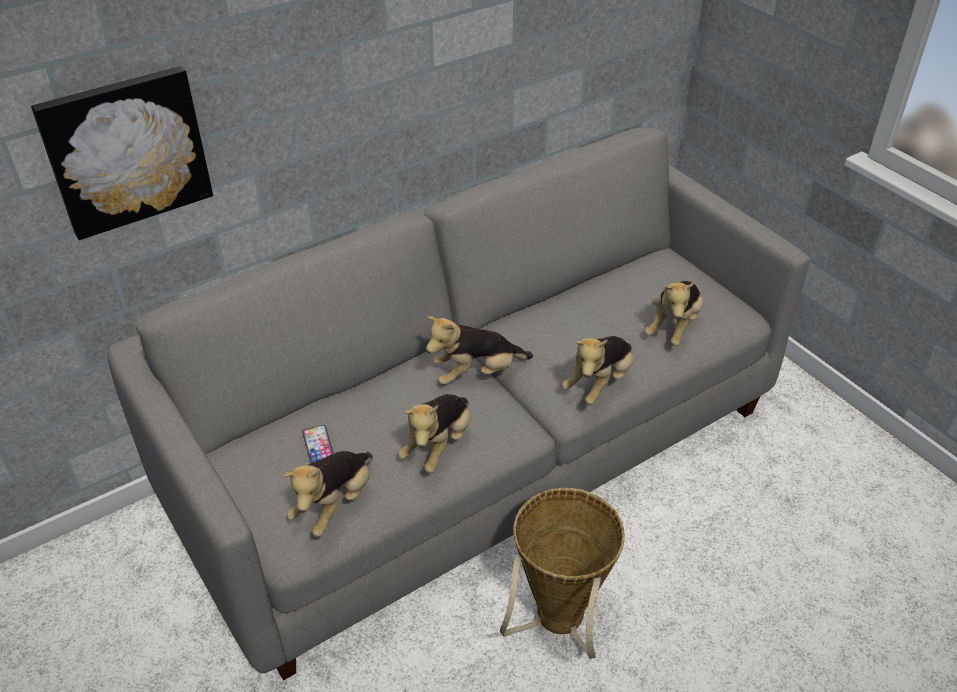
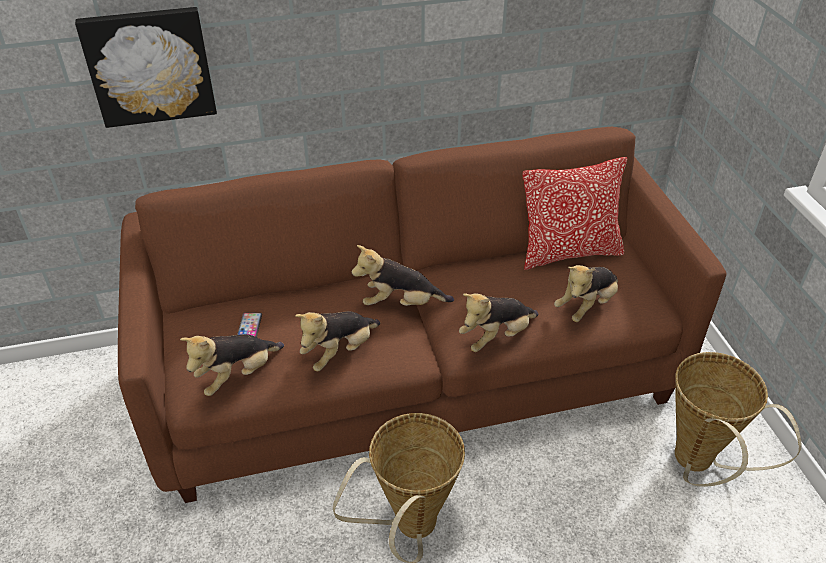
camera: 20 degrees right, 0 degrees up
grey sofa [107,128,810,681] -> brown sofa [118,127,726,503]
none -> pillow [523,157,627,270]
none -> basket [675,352,802,487]

